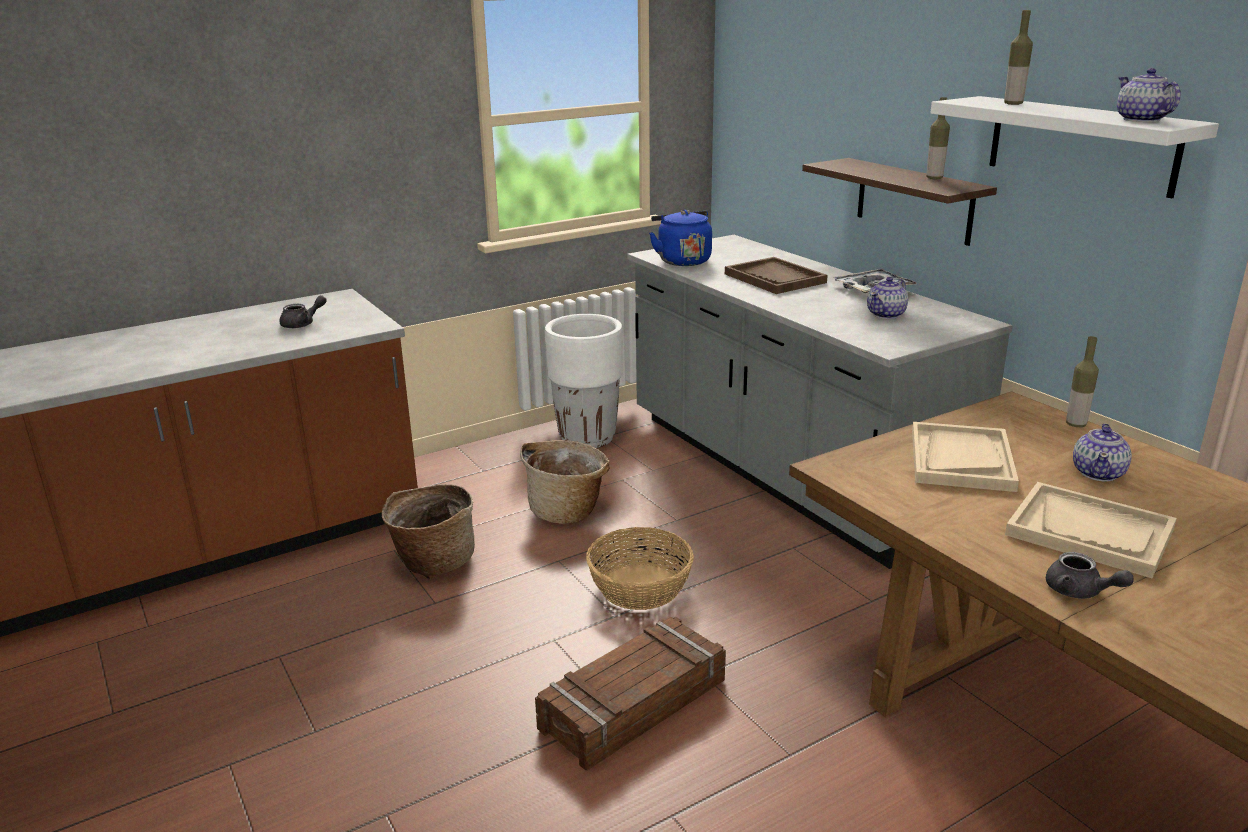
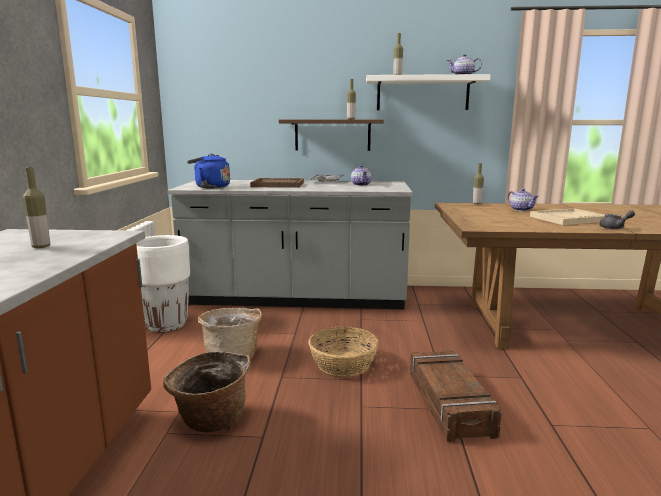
camera: 55 degrees left, 10 degrees down
grey teapot [280,295,327,328] -> bottle [23,167,50,248]
beige tray [912,422,1019,492] -> none

